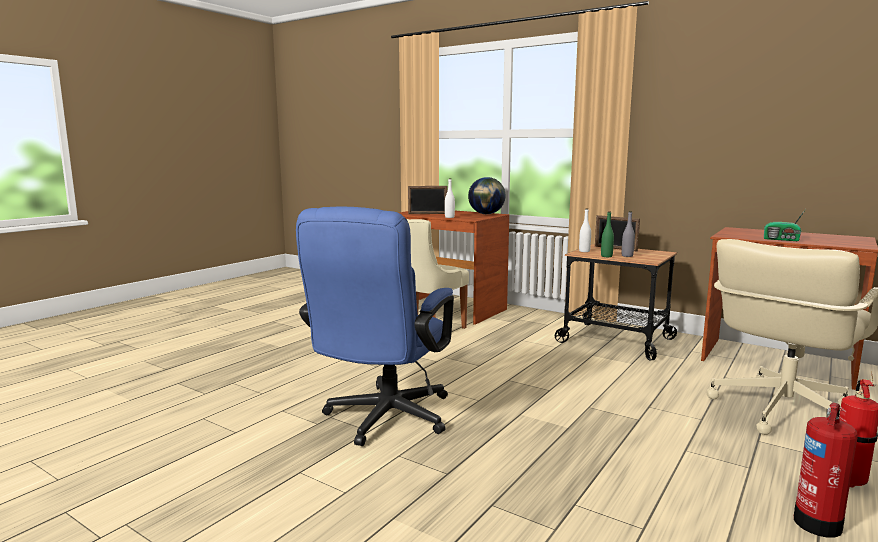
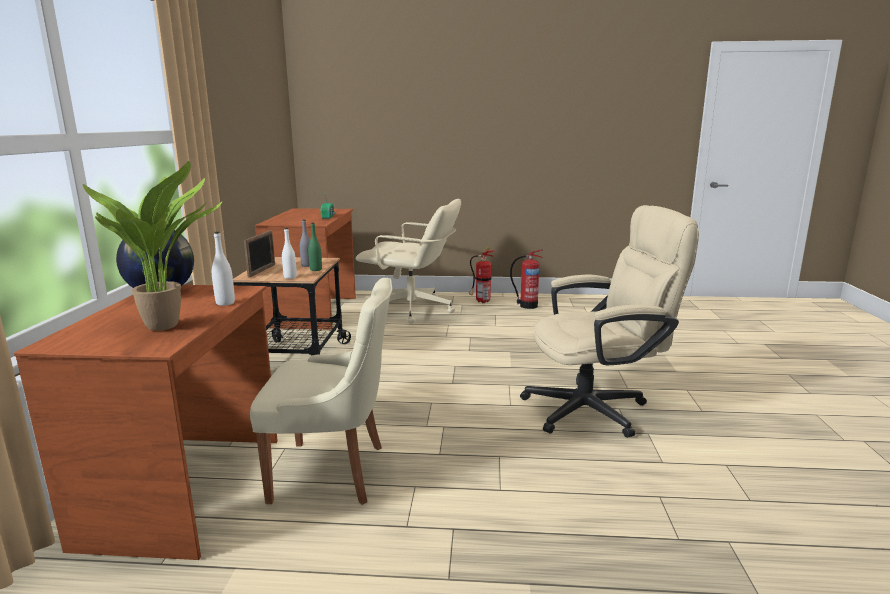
camera: 120 degrees left, 5 degrees up
blue office chair [296,207,454,446] -> beige office chair [520,205,699,438]
picture frame [408,186,447,214] -> potted plant [83,161,222,331]

